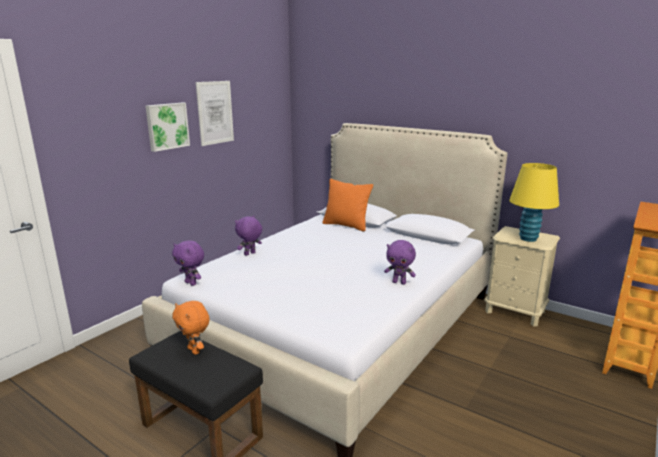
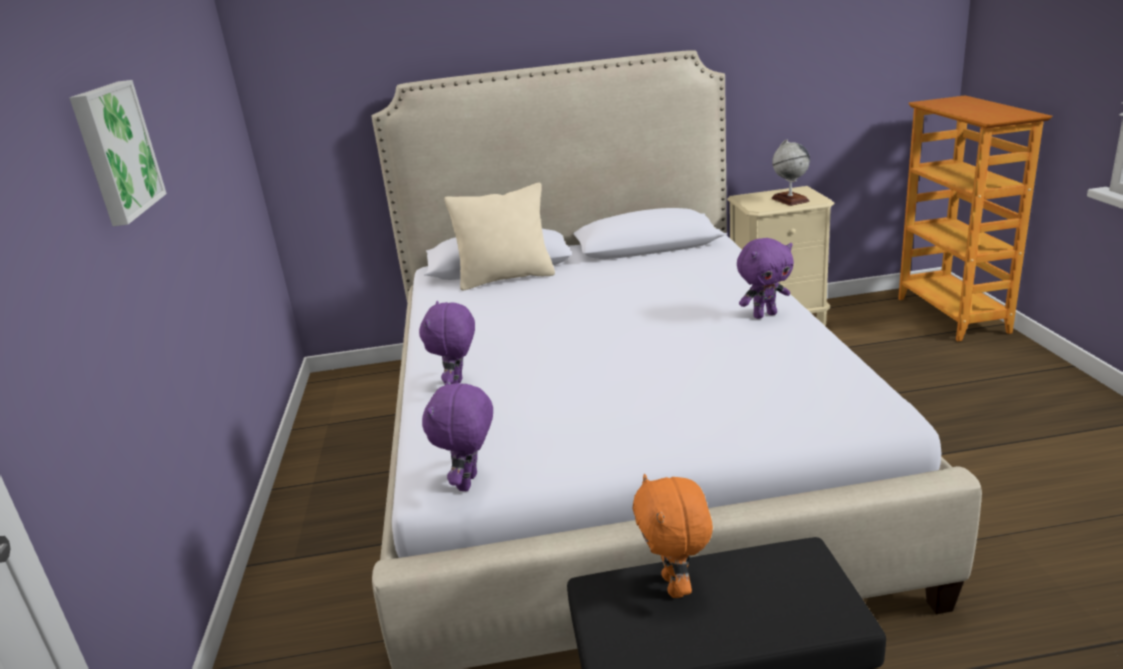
camera: 40 degrees left, 5 degrees up
purple plush toy [172,240,204,286] -> purple plush toy turned 105 degrees clockwise [422,379,493,491]
orange plush toy [172,301,210,355] -> orange plush toy turned 75 degrees clockwise [633,474,713,598]
picture [196,81,234,146] -> none
orange pillow [323,179,373,231] -> beige pillow [444,183,555,290]
yellow table lamp [509,163,559,242] -> globe [771,139,810,206]

